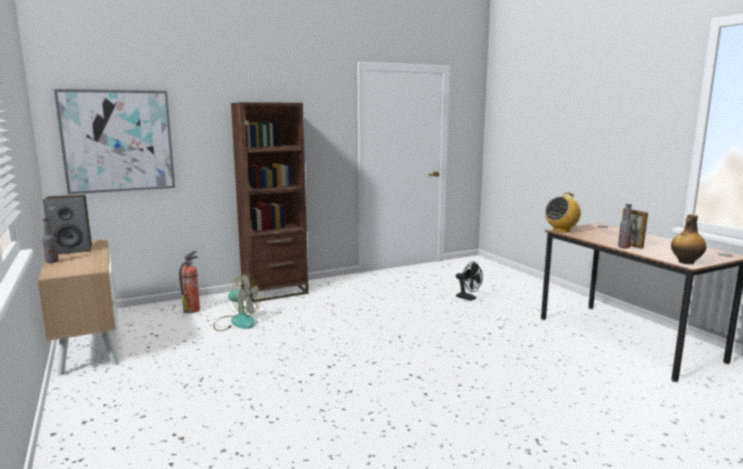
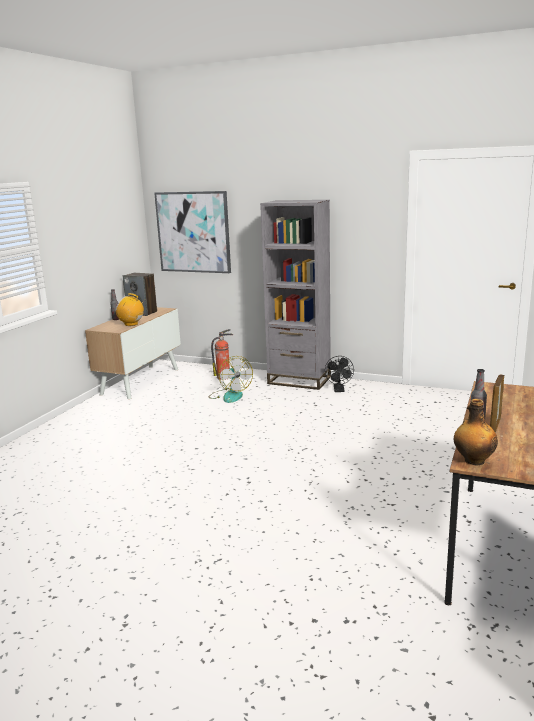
camera: 50 degrees right, 5 degrees up
brown bookcase [231,102,309,302] -> grey bookcase [260,200,331,390]
black fan [456,262,483,301] -> black fan moved to [325,356,354,392]
radio [545,192,581,232] -> radio moved to [115,293,144,326]

